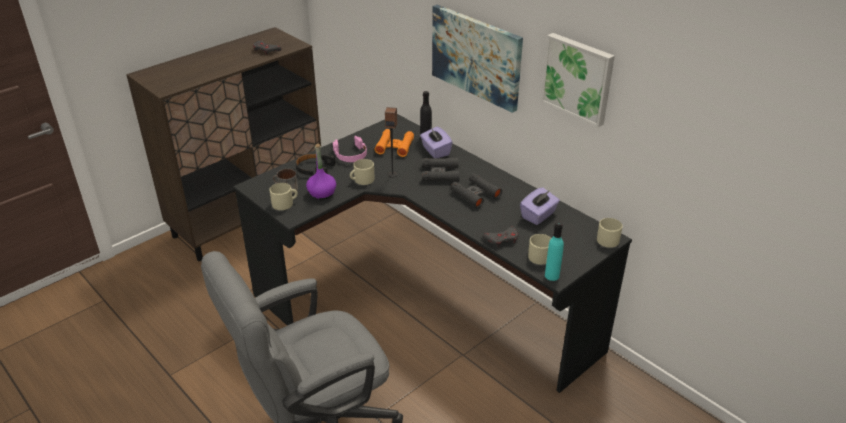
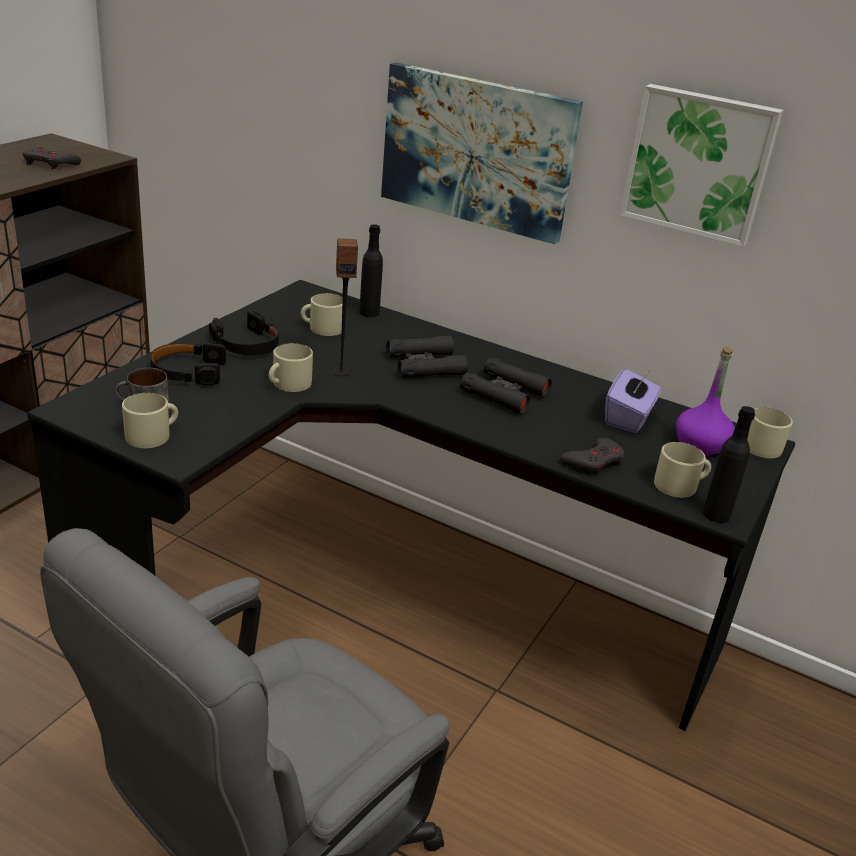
camera: 20 degrees left, 5 degrees down
purple bottle [306,144,336,200] -> purple bottle moved to [676,347,735,457]
pink headphones [333,136,367,162] -> black headphones [209,311,279,356]
orange binoculars [375,129,414,157] -> beige mug [301,293,343,336]
purple tissue box [420,126,453,158] -> none
turquoise bottle [545,221,564,281] -> black bottle [703,406,755,523]

